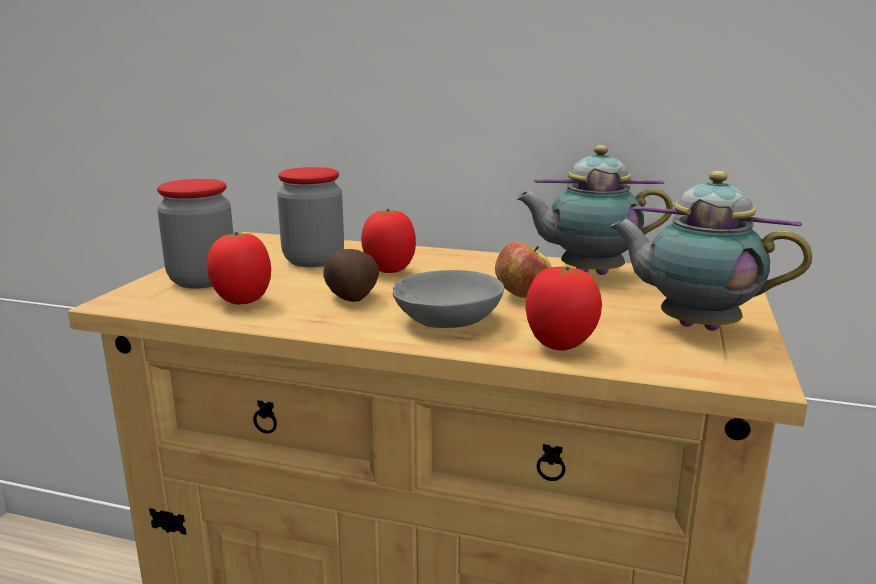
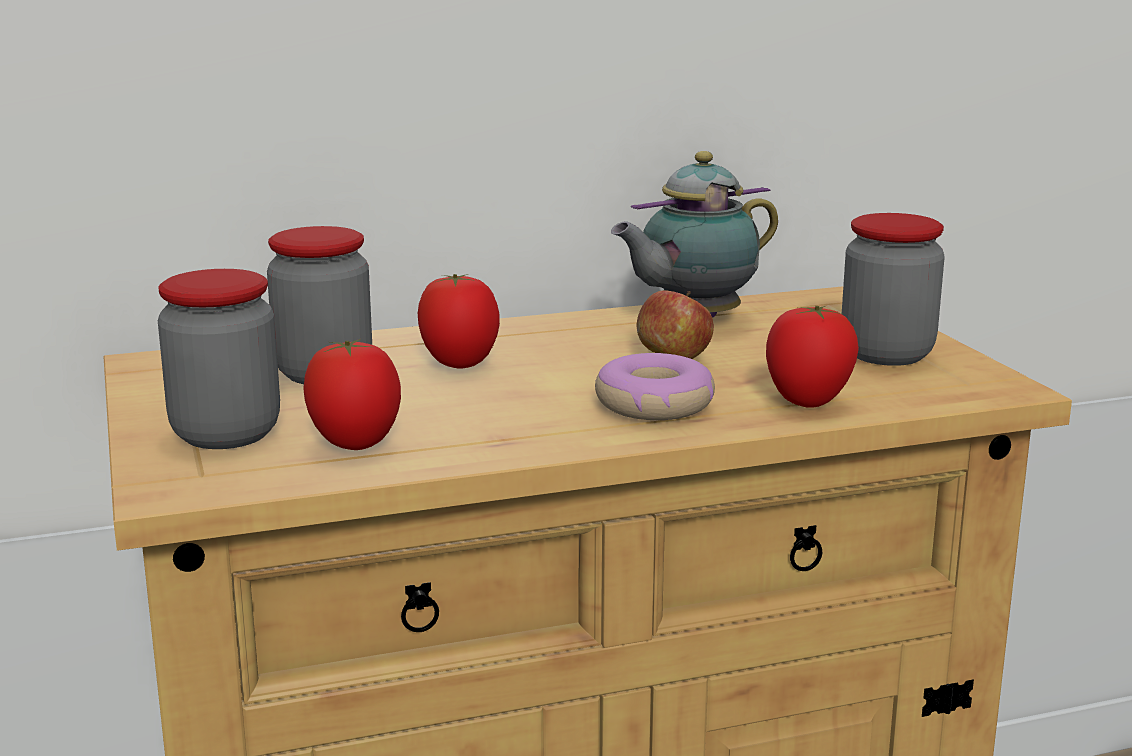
camera: 35 degrees left, 0 degrees up
potato [323,249,379,302] -> none
grey bowl [393,270,504,328] -> donut [595,353,715,420]
teapot [609,171,812,331] -> jar [842,213,945,366]

